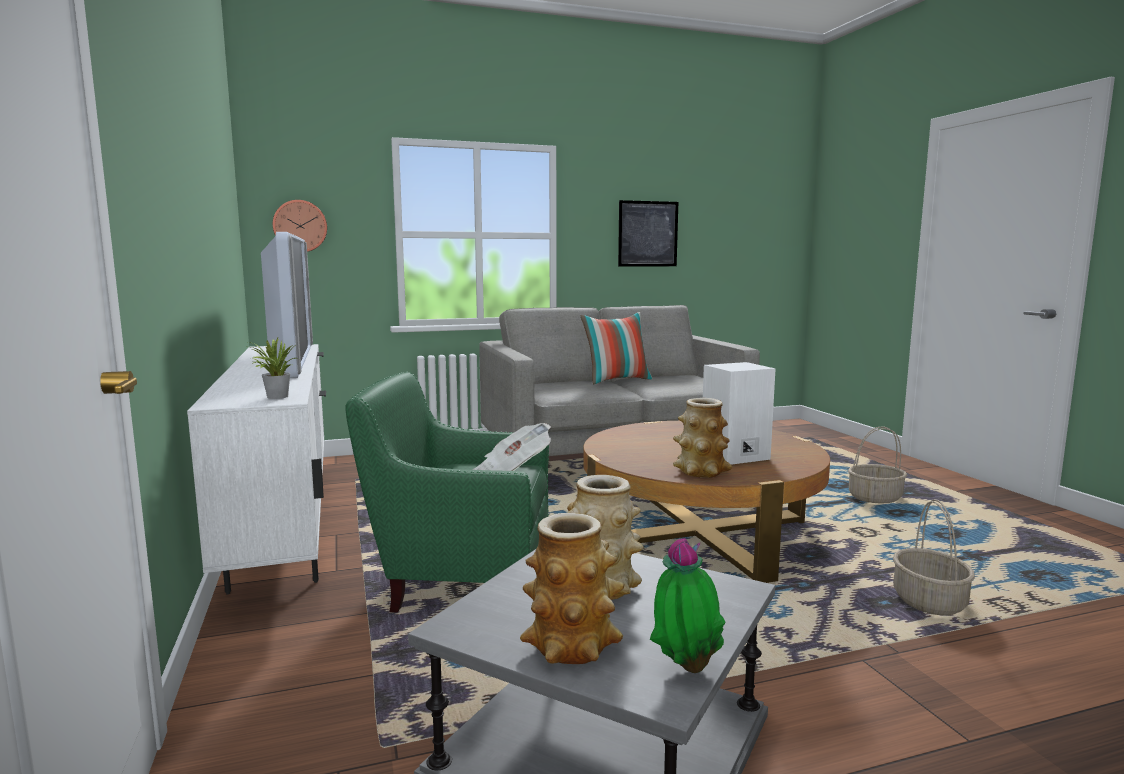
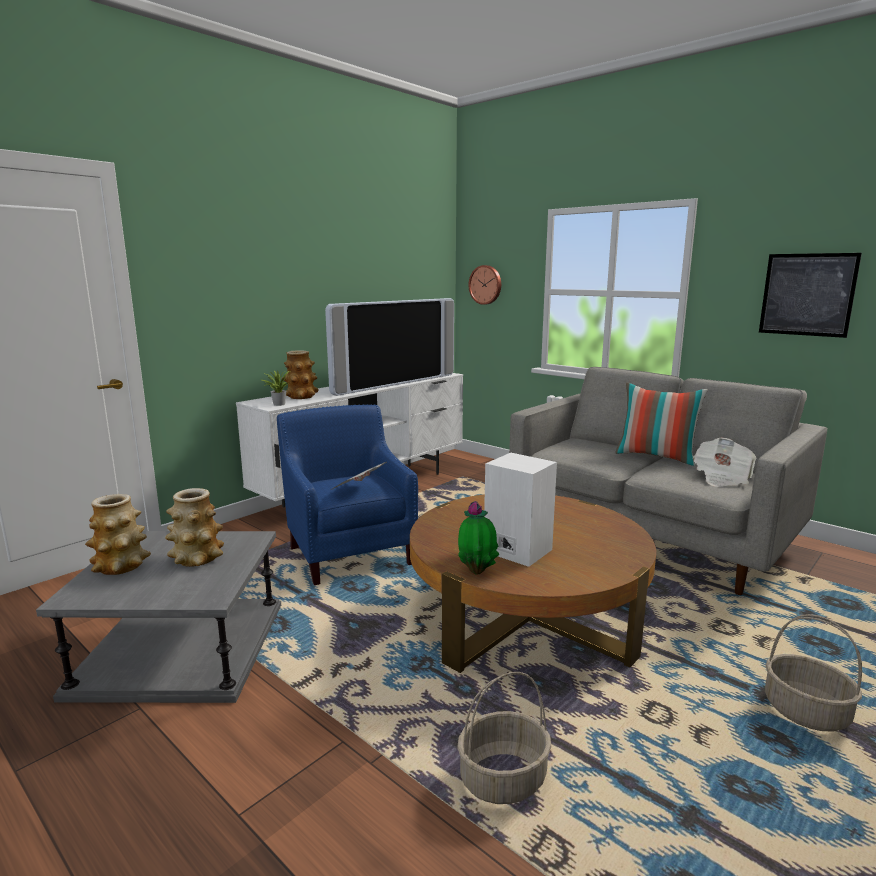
camera: 60 degrees right, 5 degrees up
green armchair [345,372,549,612] -> blue armchair [277,405,418,585]
potted plant [650,538,726,673] -> potted plant moved to [458,501,500,574]
vase [673,398,732,478] -> vase moved to [282,350,319,399]
none -> newspaper [693,438,756,487]

